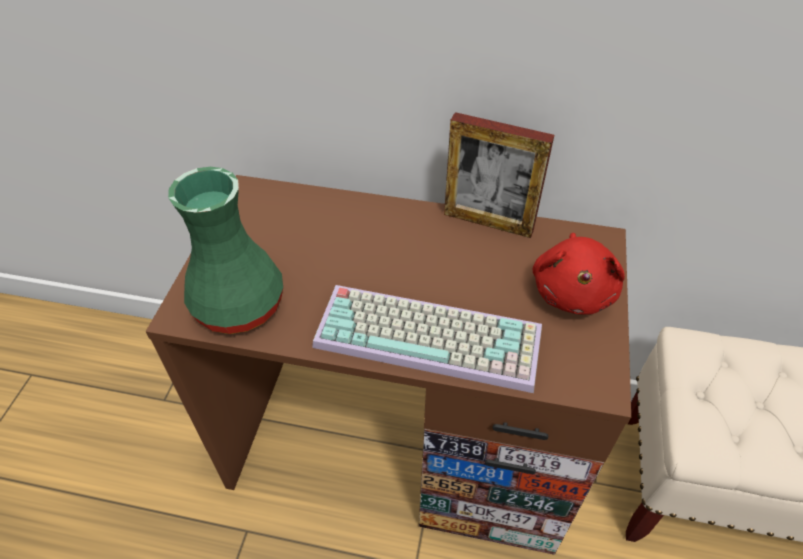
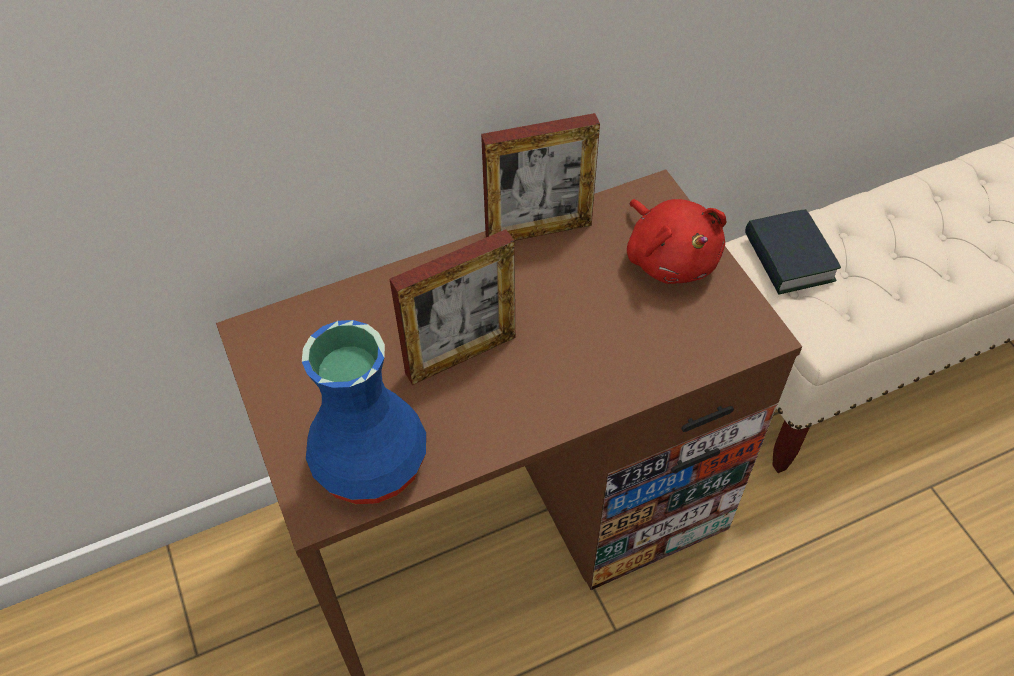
camera: 35 degrees left, 5 degrees up
green vase [168,167,283,334] -> blue vase [302,320,426,504]
keyboard [312,285,542,393] -> none
none -> picture frame [390,229,515,385]
none -> book [745,209,841,295]

